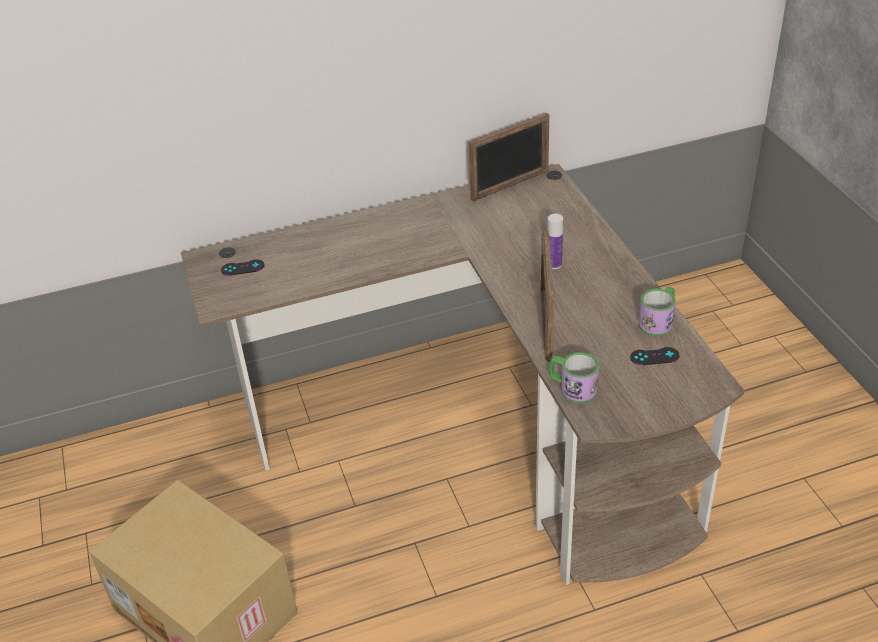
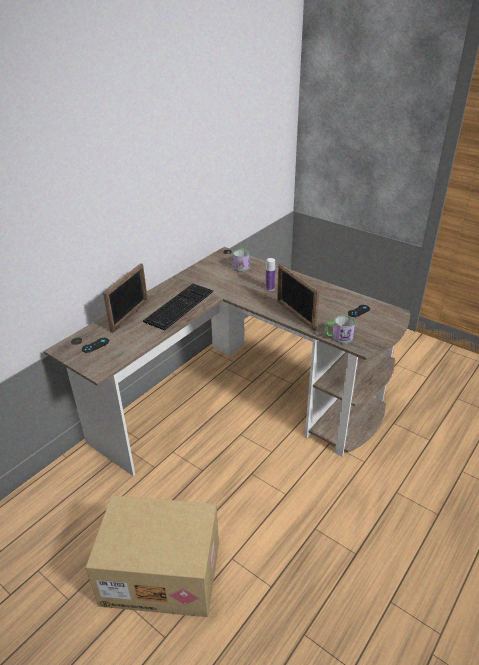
camera: 35 degrees left, 5 degrees down
picture frame [469,113,549,201] -> picture frame moved to [103,263,148,333]
mug [638,286,676,336] -> mug moved to [233,248,250,272]
none -> keyboard [143,284,213,331]

